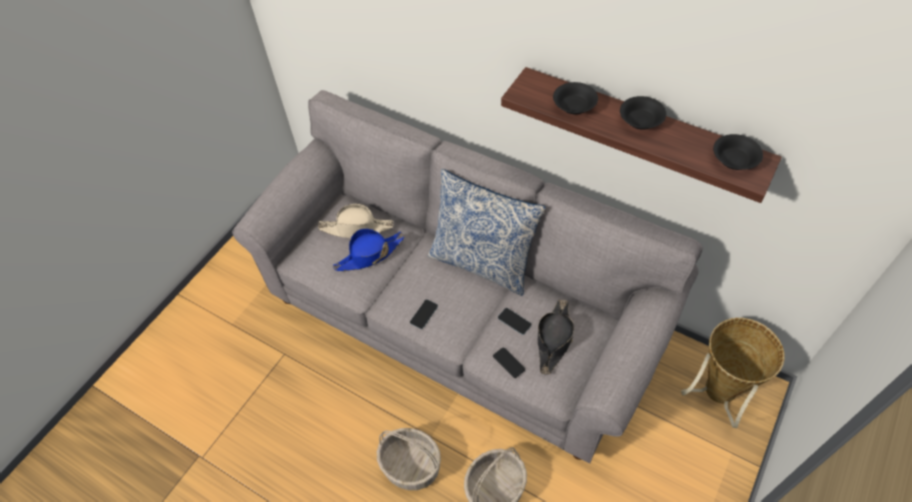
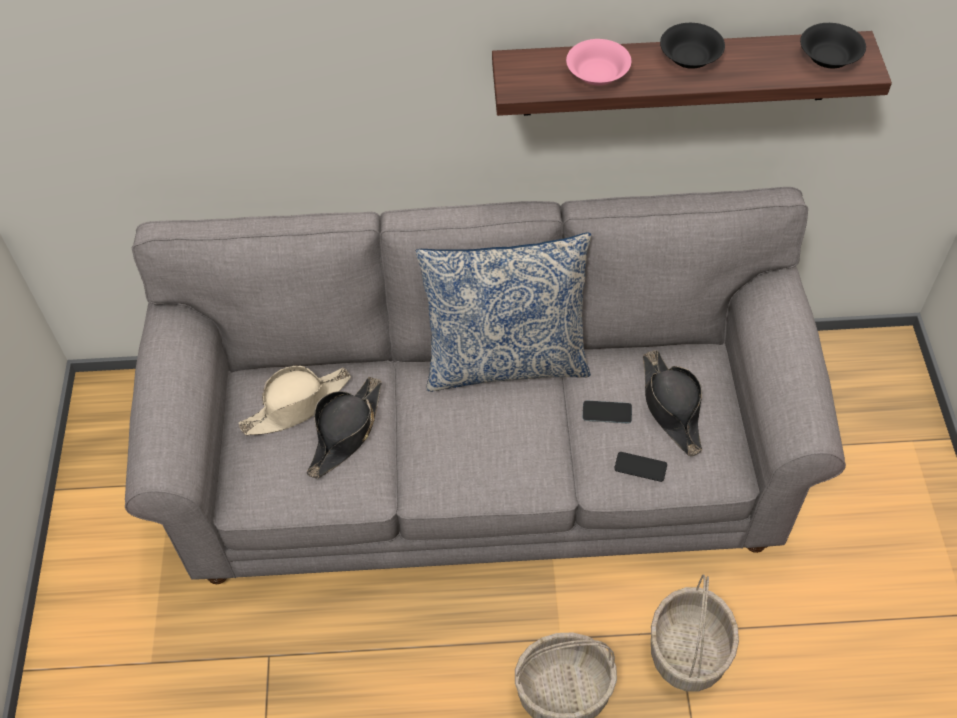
camera: 35 degrees left, 0 degrees up
blue hat [333,228,404,271] -> black hat [306,377,382,479]
phone [410,300,438,329] -> none
black bowl [553,82,598,114] -> pink bowl [566,39,631,85]
basket [681,318,785,428] -> none

